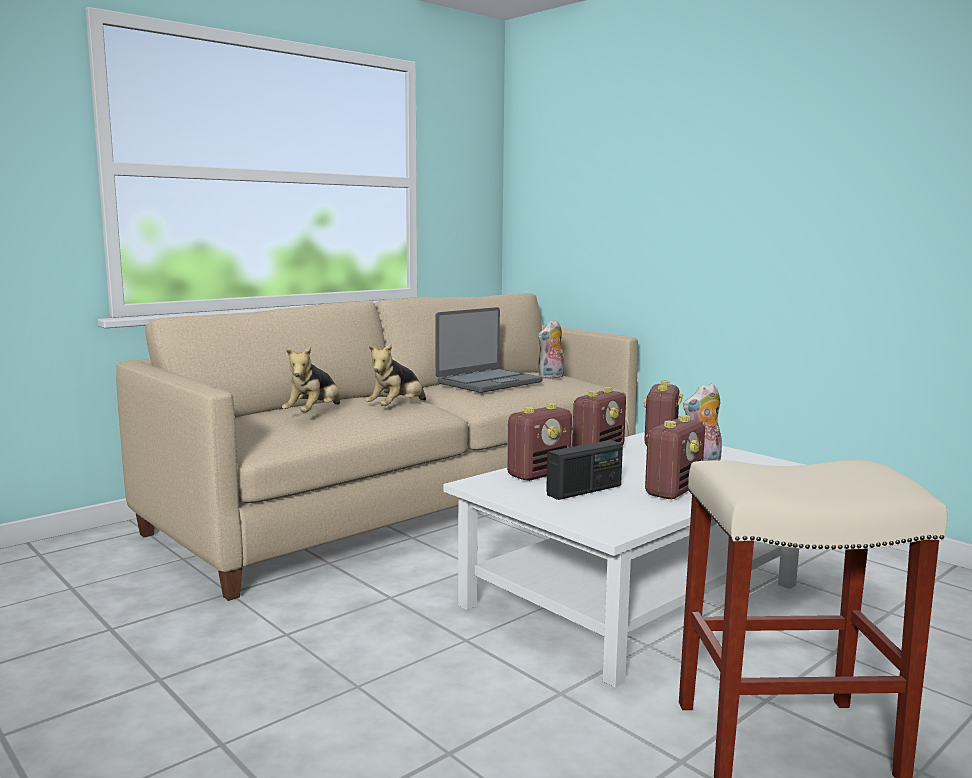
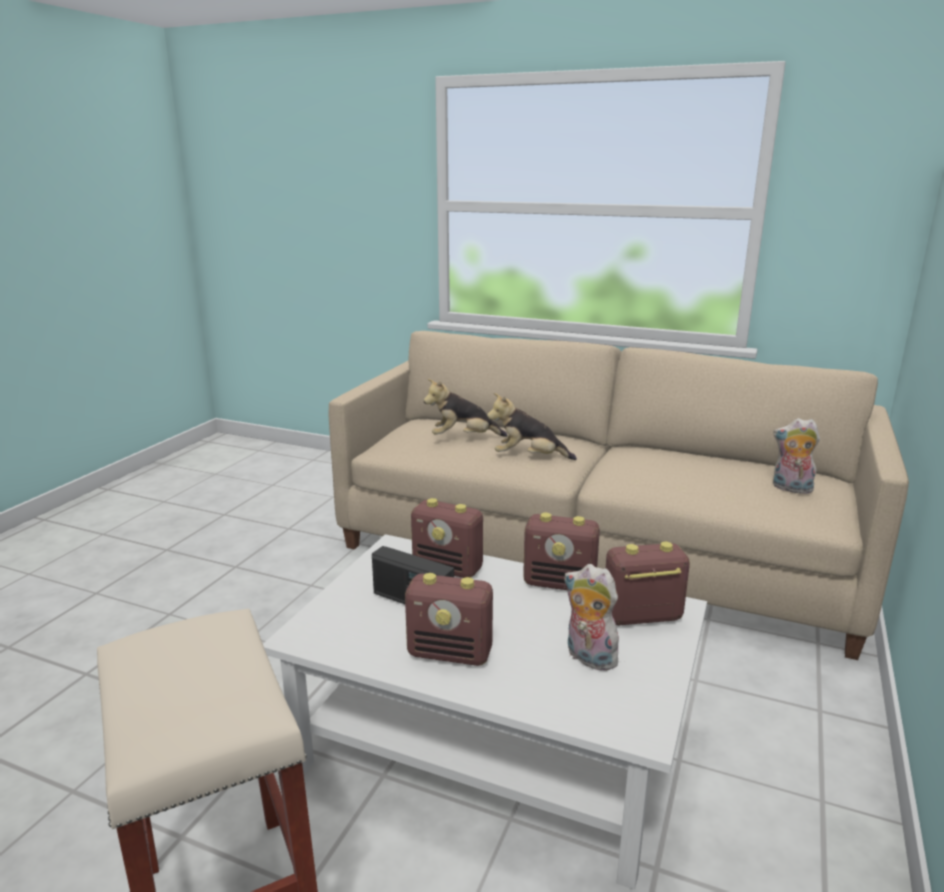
camera: 65 degrees right, 10 degrees up
laptop [435,307,543,393] -> none

